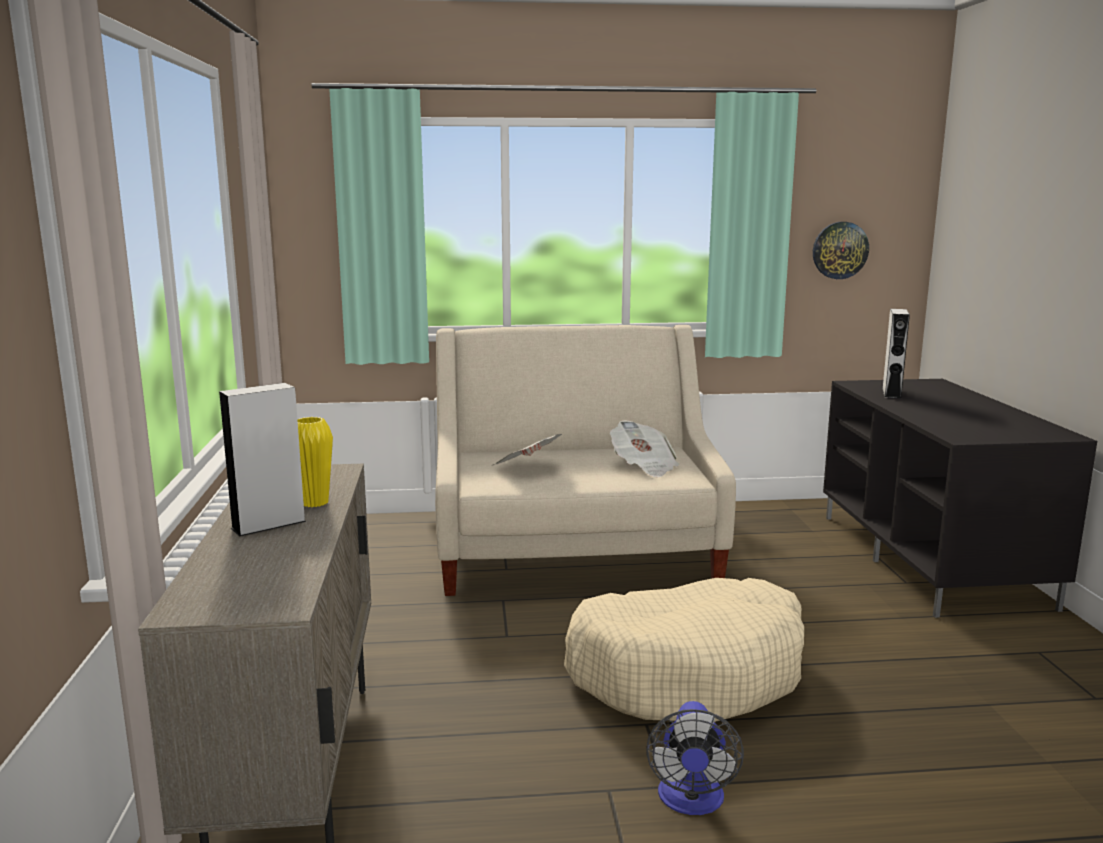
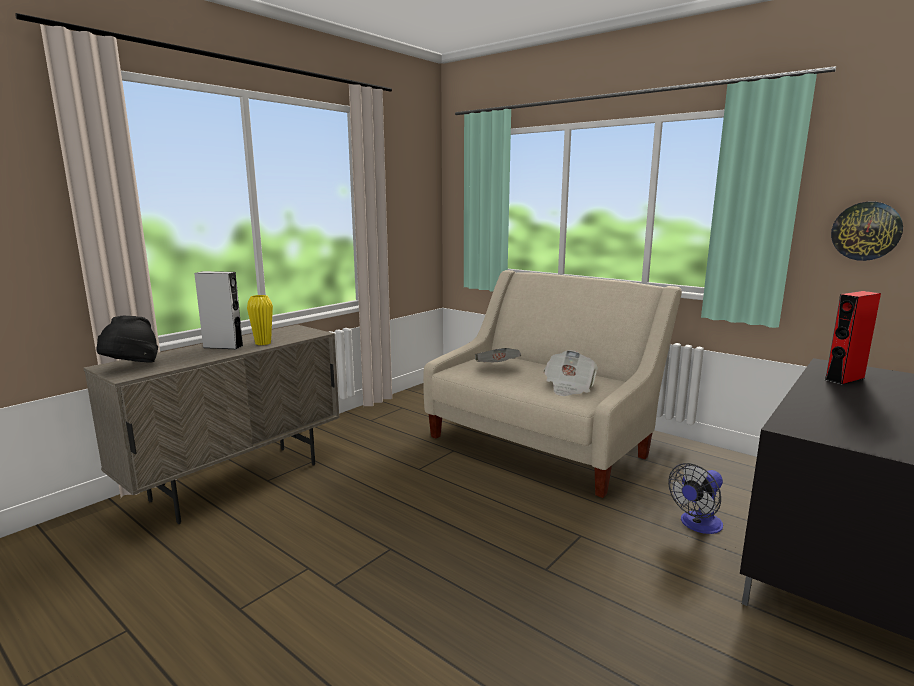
camera: 45 degrees right, 0 degrees up
beige dog bed [564,578,804,722] -> none
fan [646,701,744,815] -> fan moved to [668,463,723,534]
grey speaker [882,309,910,398] -> red speaker [825,291,881,385]
none -> black hat [96,316,158,363]

